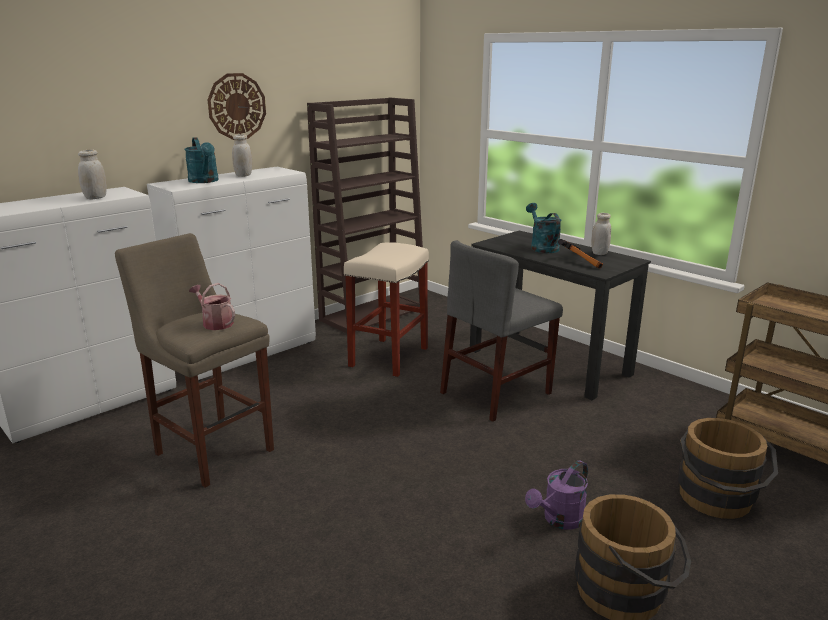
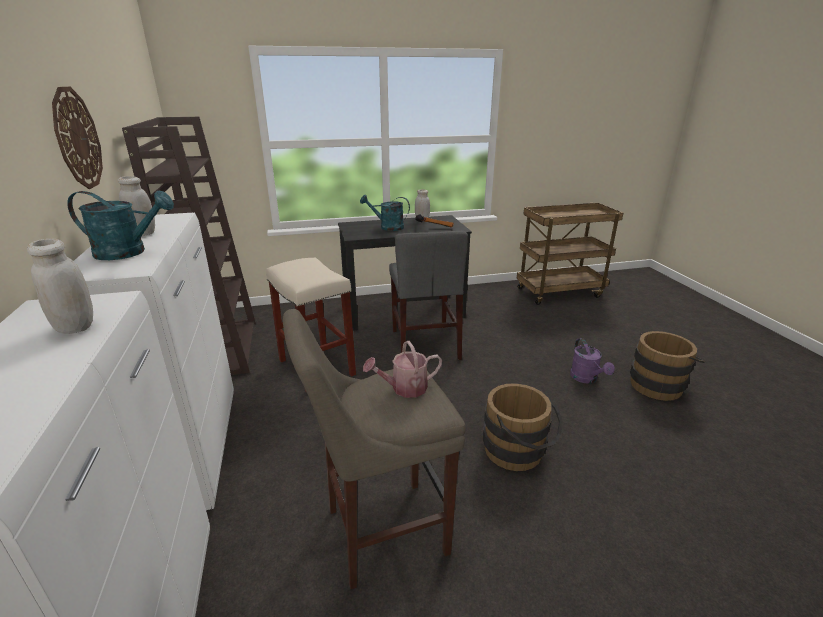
camera: 60 degrees left, 5 degrees up
brown bucket [678,418,778,519] -> brown bucket moved to [483,383,563,471]

